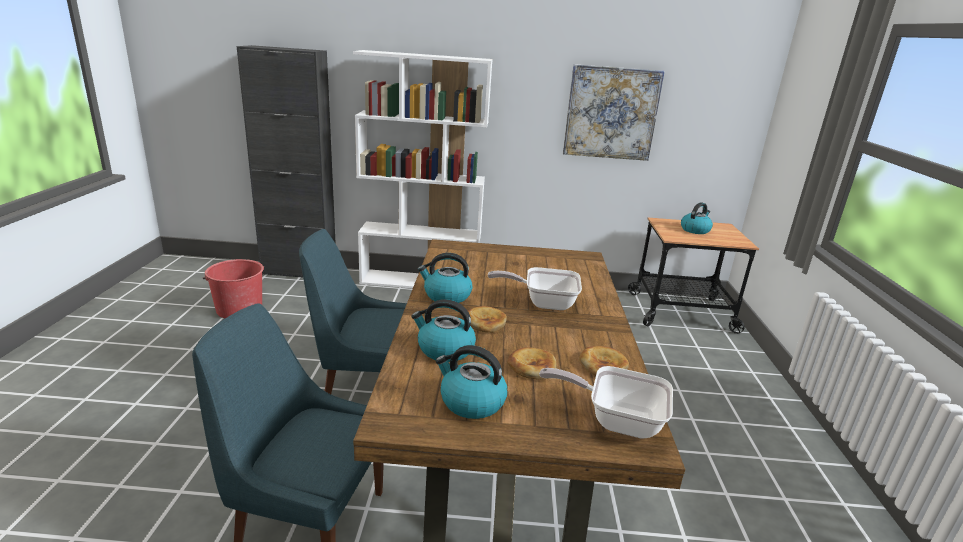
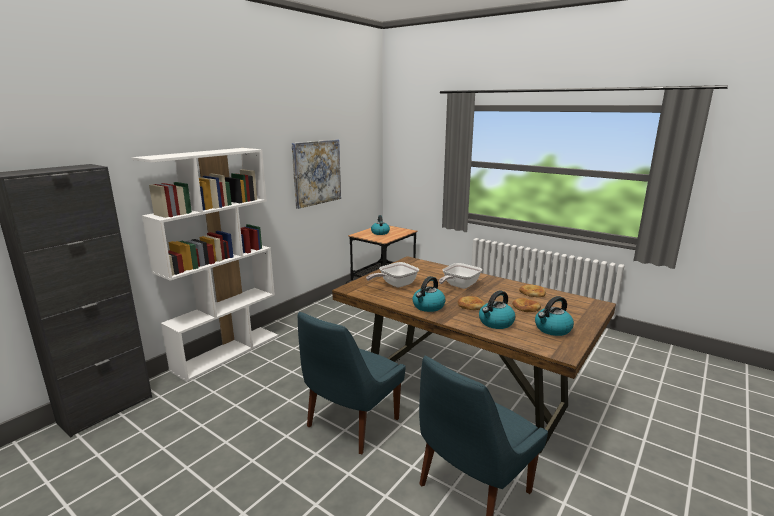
camera: 55 degrees left, 5 degrees down
red bucket [203,259,264,318] -> none
frying pan [539,366,673,439] -> frying pan moved to [366,262,419,288]

